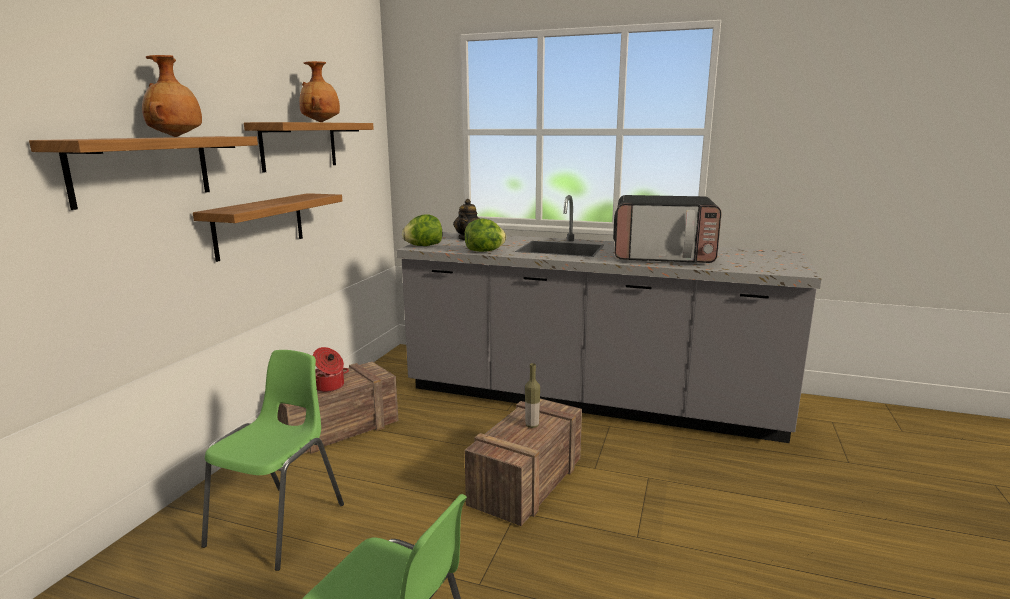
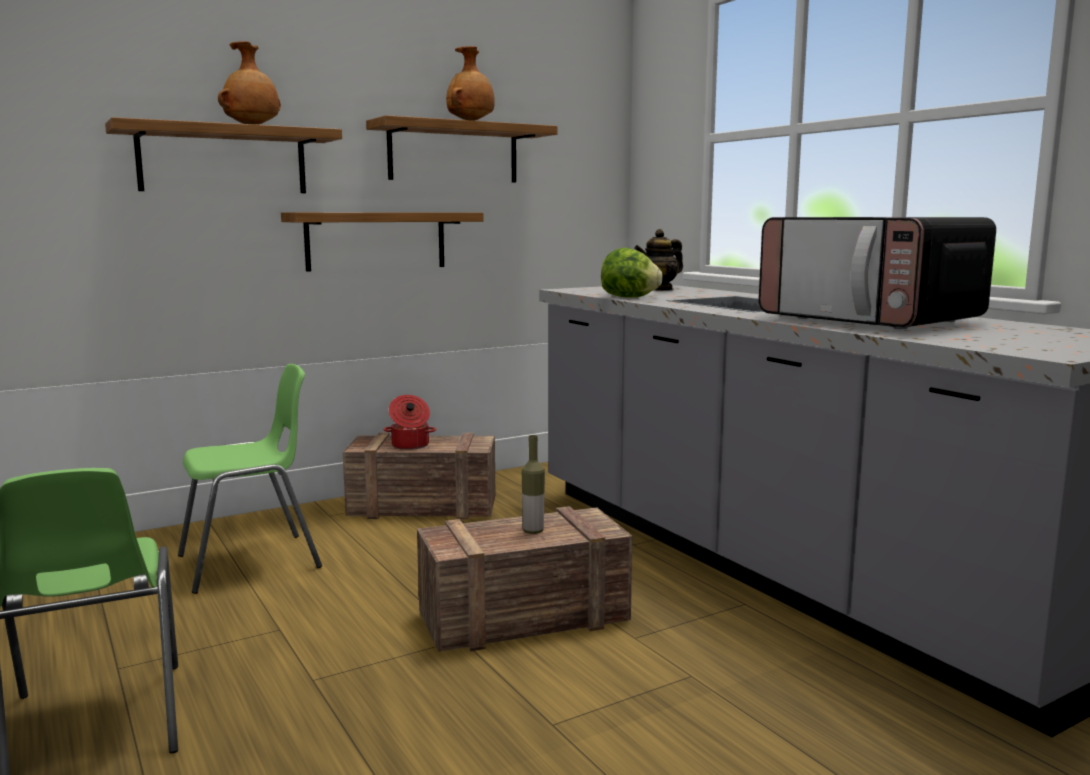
camera: 40 degrees right, 5 degrees down
lettuce [402,214,442,246] -> none

